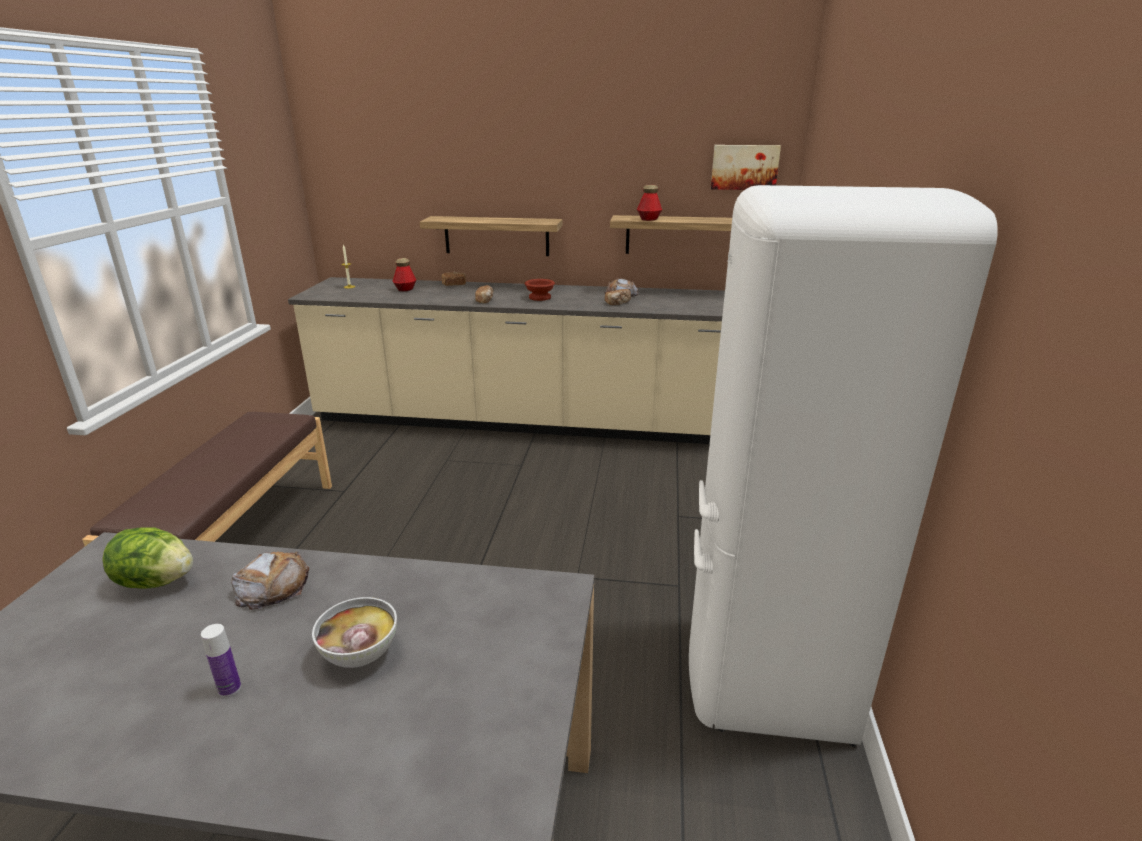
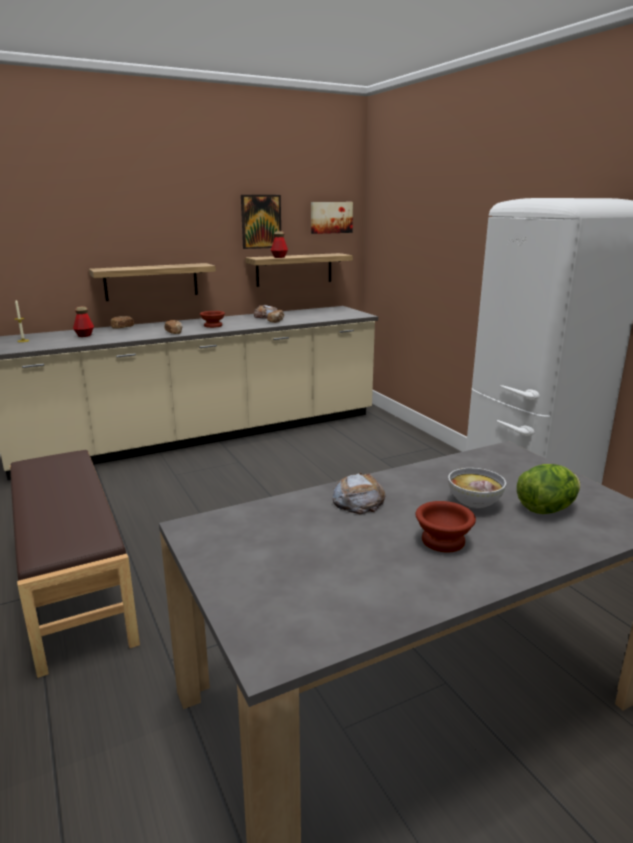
camera: 35 degrees left, 5 degrees down
lettuce [102,528,193,589] -> lettuce moved to [517,464,580,514]
bottle [201,624,241,697] -> brown bowl [416,501,476,553]
none -> picture [241,195,281,249]

